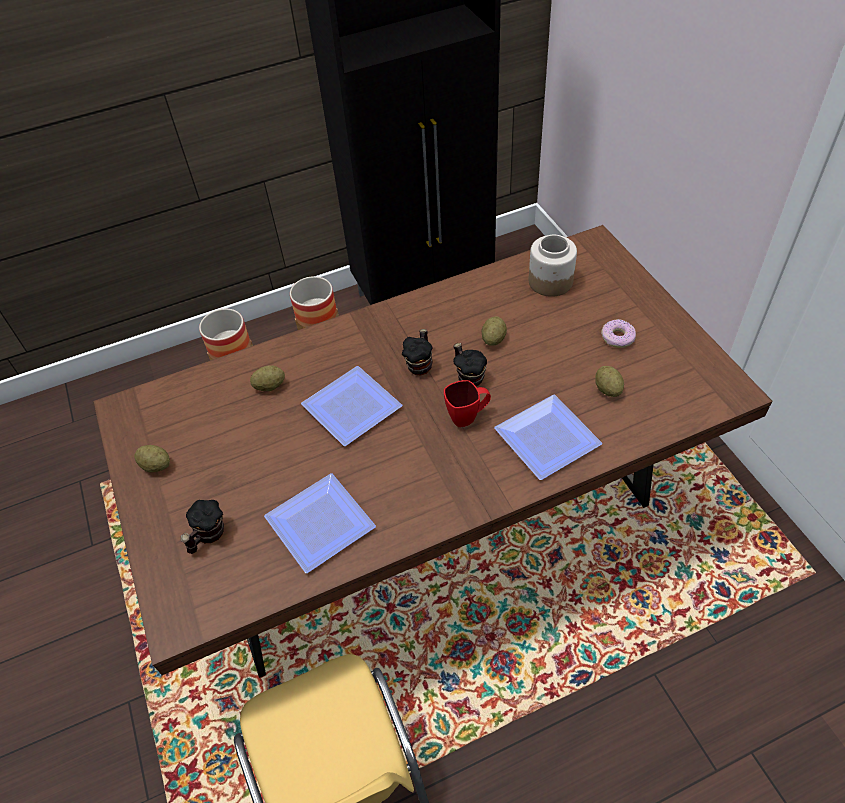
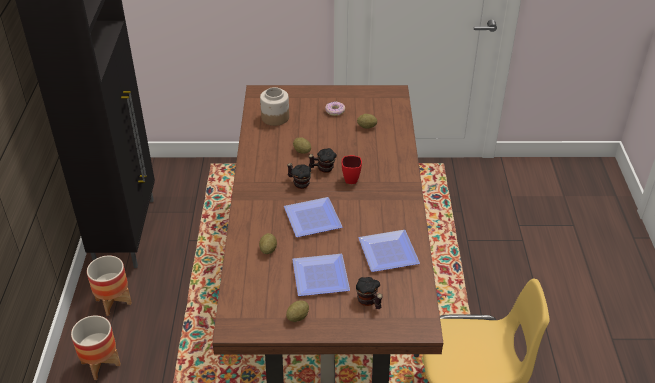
camera: 70 degrees left, 10 degrees down
plate [494,394,602,480] -> plate moved to [292,254,350,296]

